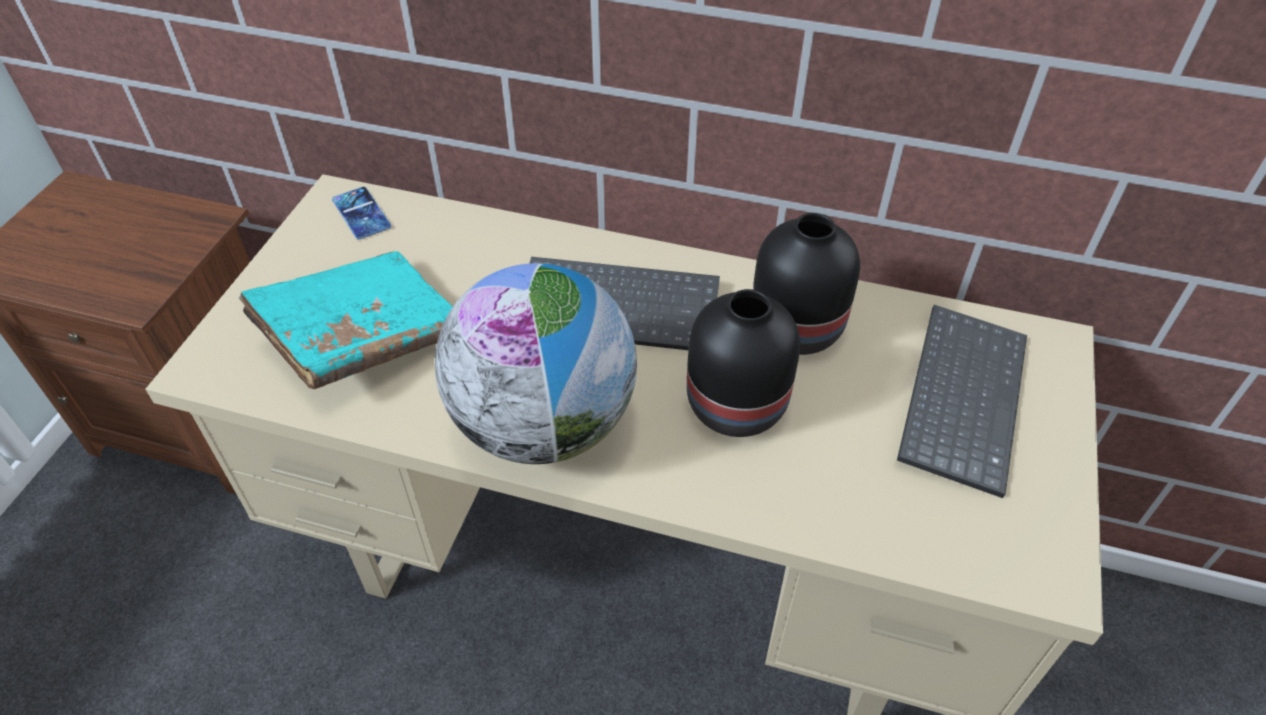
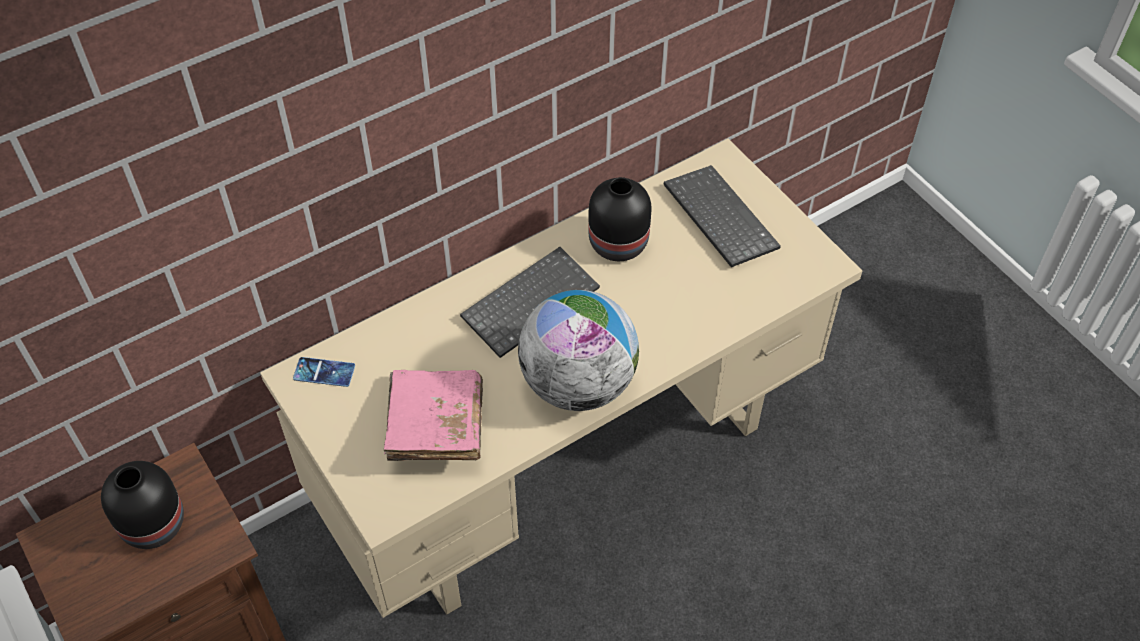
camera: 50 degrees left, 5 degrees up
turquoise book [239,251,453,389] -> pink book [384,370,483,461]
black vase [687,289,800,437] -> black vase moved to [101,461,184,549]

